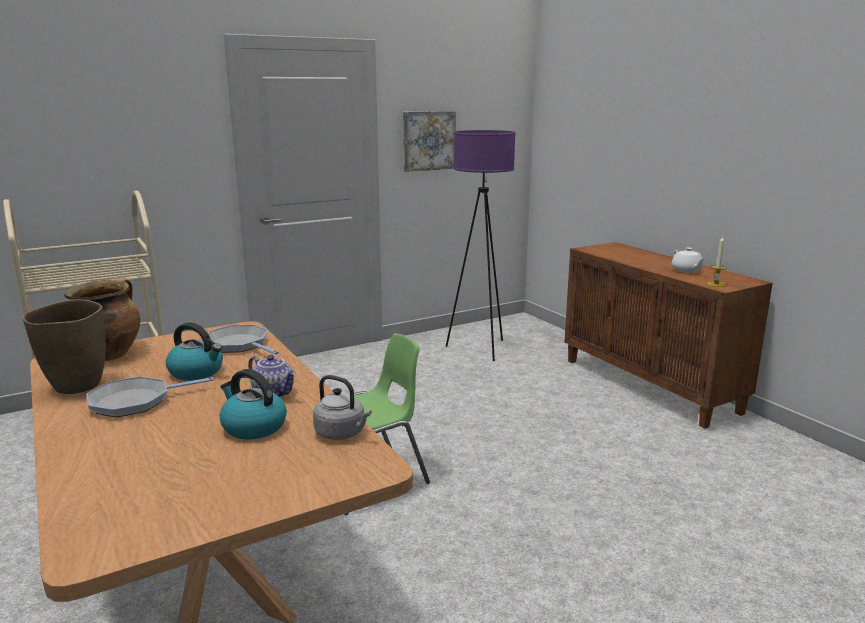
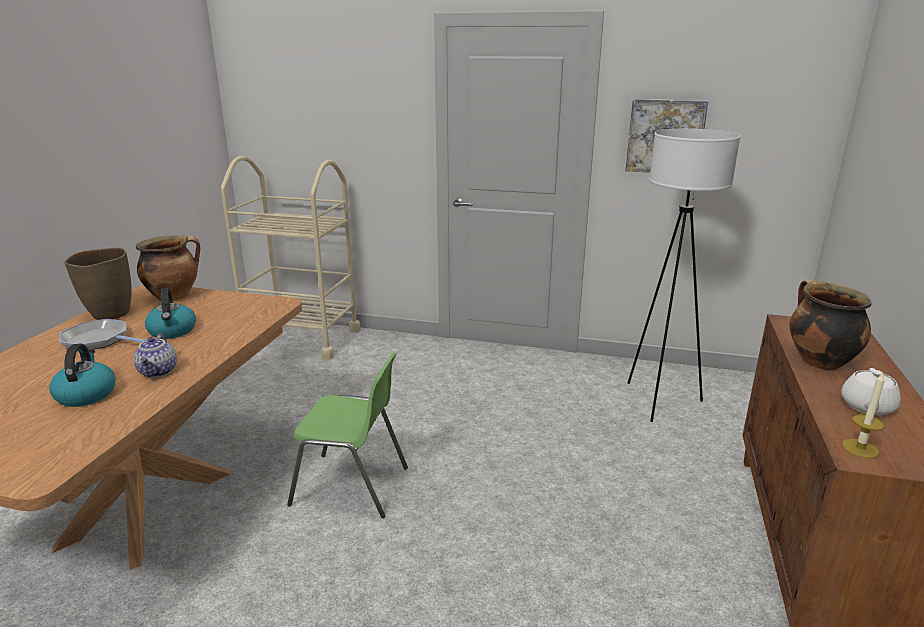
camera: 45 degrees right, 5 degrees up
frying pan [208,325,279,355] -> none
grey kettle [313,375,372,440] -> none
purple floor lamp [446,130,516,361] -> white floor lamp [628,129,741,422]
none -> cooking pot [789,280,872,370]

